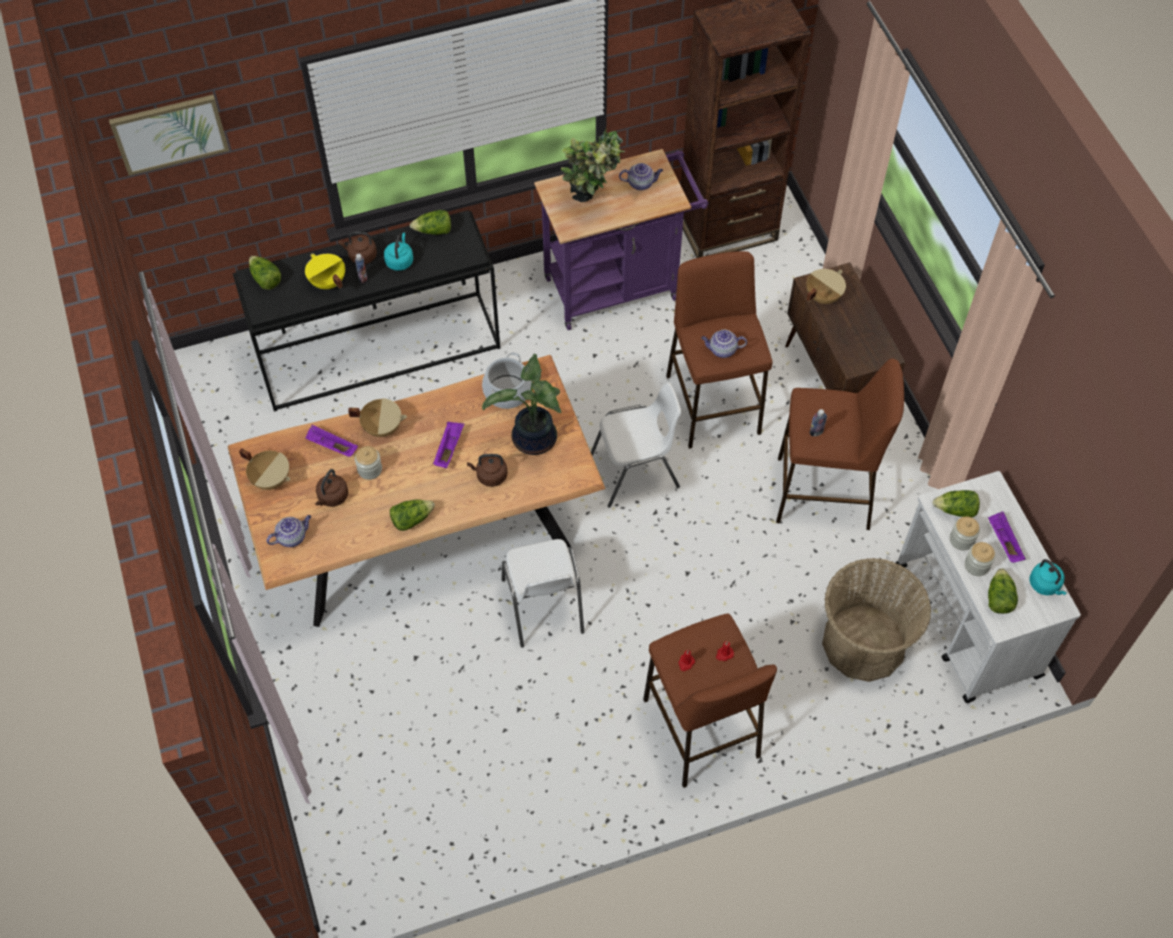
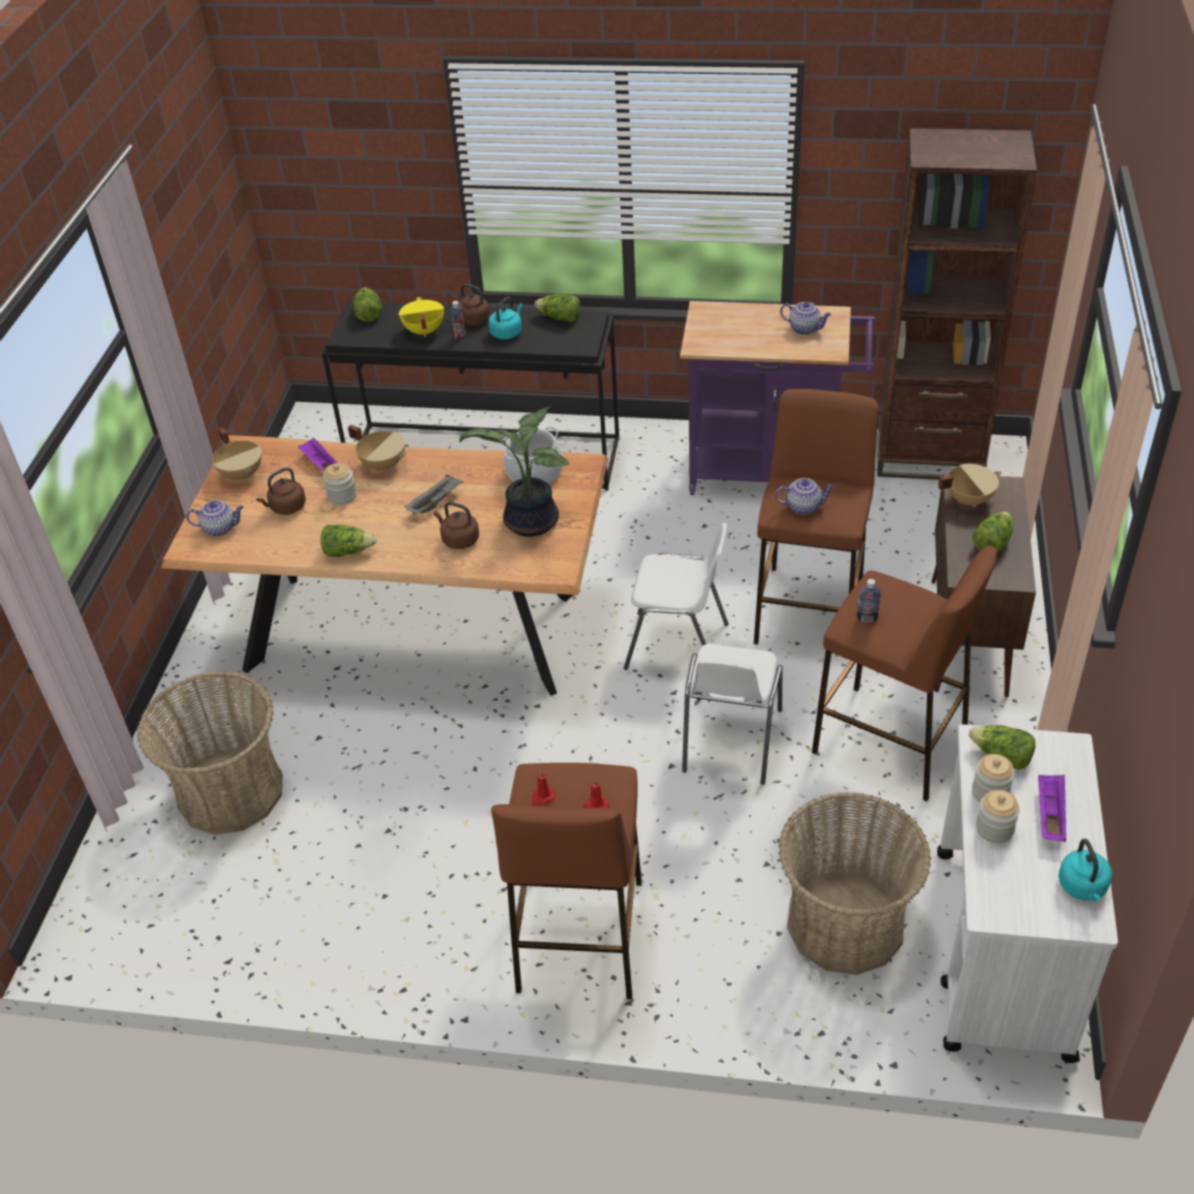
camera: 30 degrees right, 15 degrees down
picture [109,95,229,176] -> none
purple tray [433,422,464,468] -> grey tray [405,474,464,515]
white chair [502,539,584,648] -> white chair moved to [682,644,783,784]
potted plant [561,128,625,202] -> none
teapot [701,329,747,358] -> teapot turned 150 degrees clockwise [775,478,834,515]
lettuce [988,568,1018,614] -> lettuce moved to [973,512,1013,552]
none -> basket [137,671,282,835]

